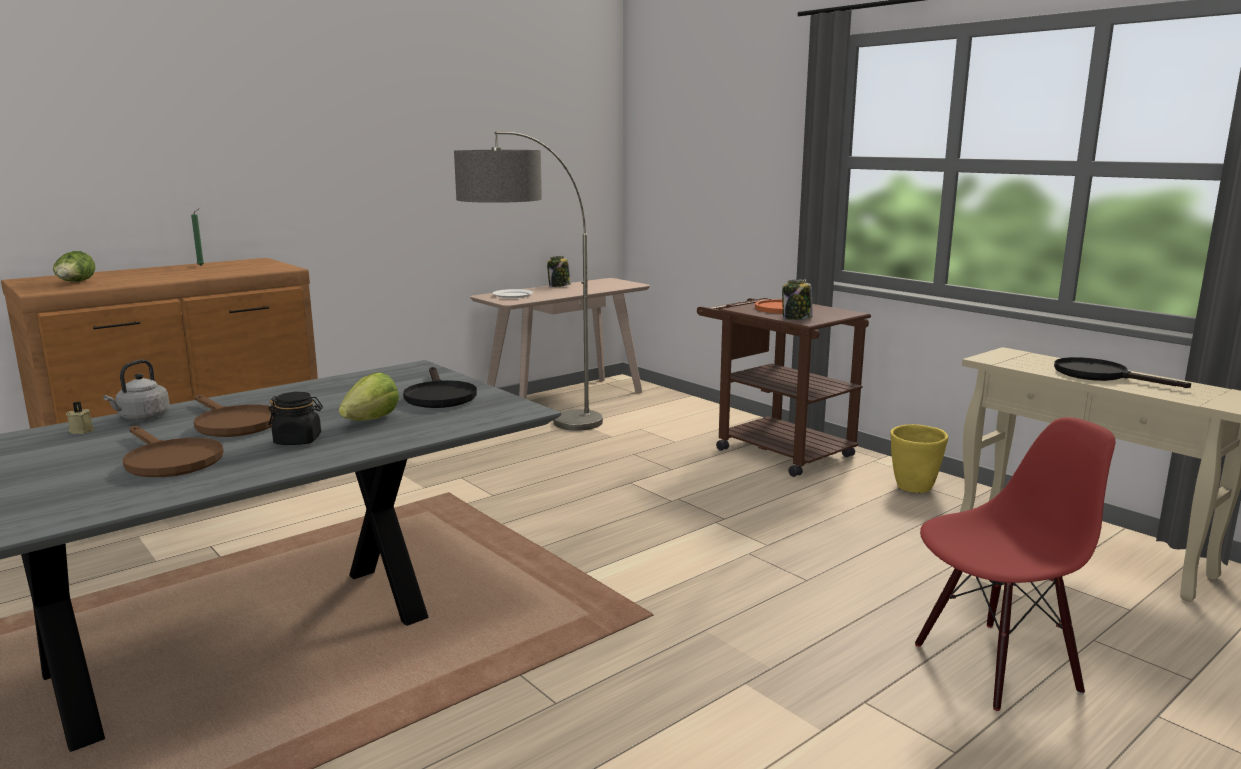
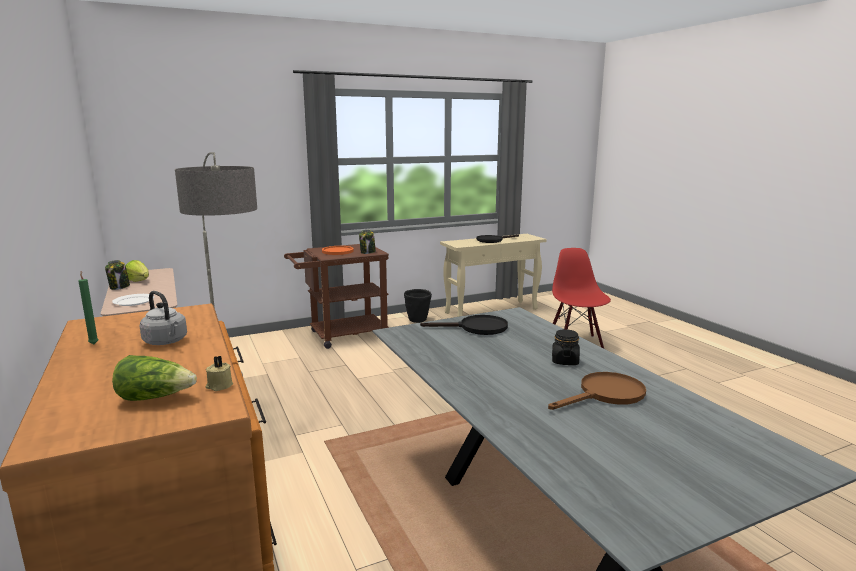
camera: 75 degrees left, 0 degrees up
beige candle [66,402,95,434] -> beige candle moved to [205,356,233,391]
grey kettle [103,360,170,420] -> grey kettle moved to [140,291,187,345]
brown frying pan [194,395,278,437] -> none
lettuce [339,372,399,421] -> lettuce moved to [125,260,149,282]
yellow planter [890,424,948,493] -> black planter [404,289,432,323]

